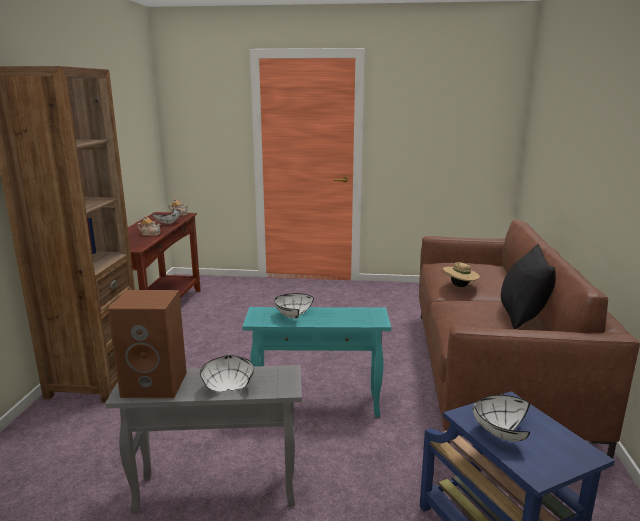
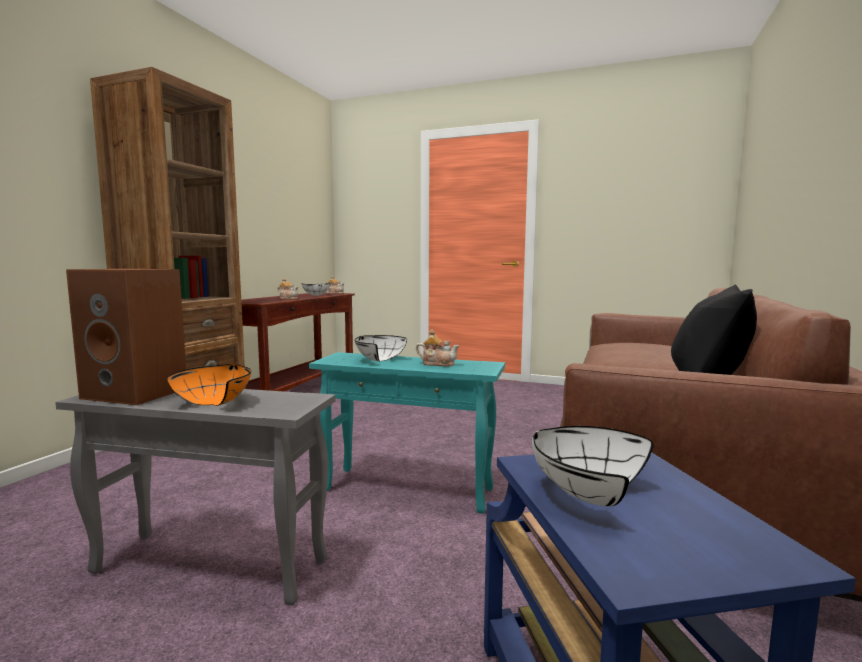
camera: 15 degrees right, 10 degrees down
white bowl [200,355,254,392] -> orange bowl [167,364,251,406]
beige hat [443,262,480,287] -> none
none -> teapot [416,329,460,366]

